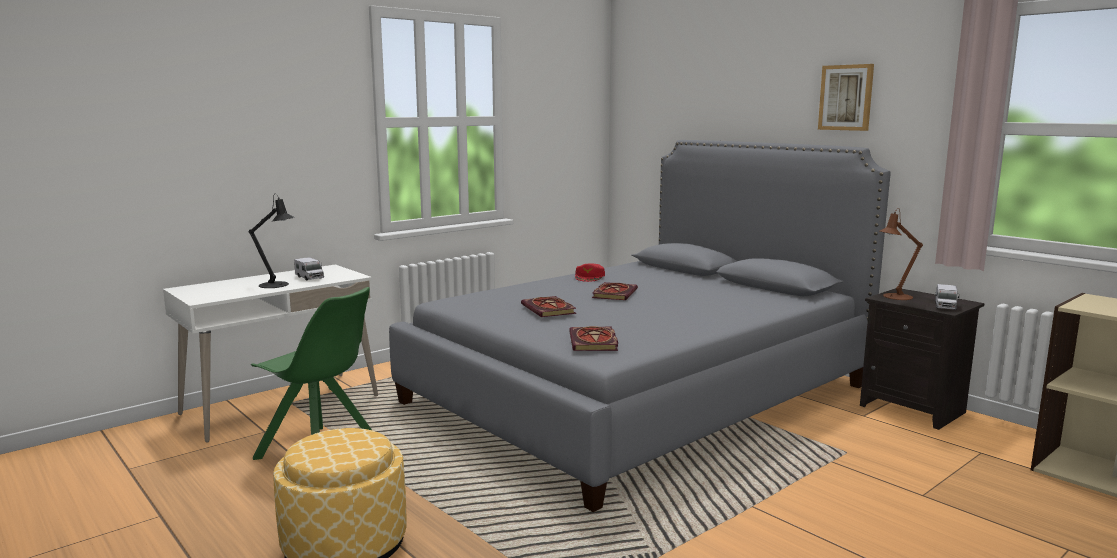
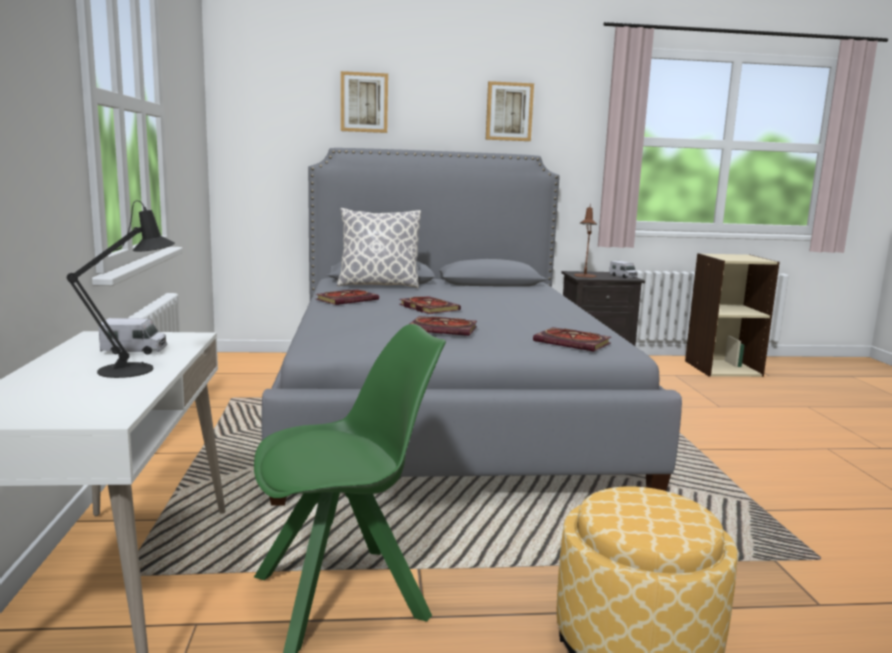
camera: 55 degrees left, 0 degrees up
red cap [575,264,605,282] -> book [316,289,379,305]
none -> pillow [337,208,421,288]
none -> picture [341,71,388,133]

